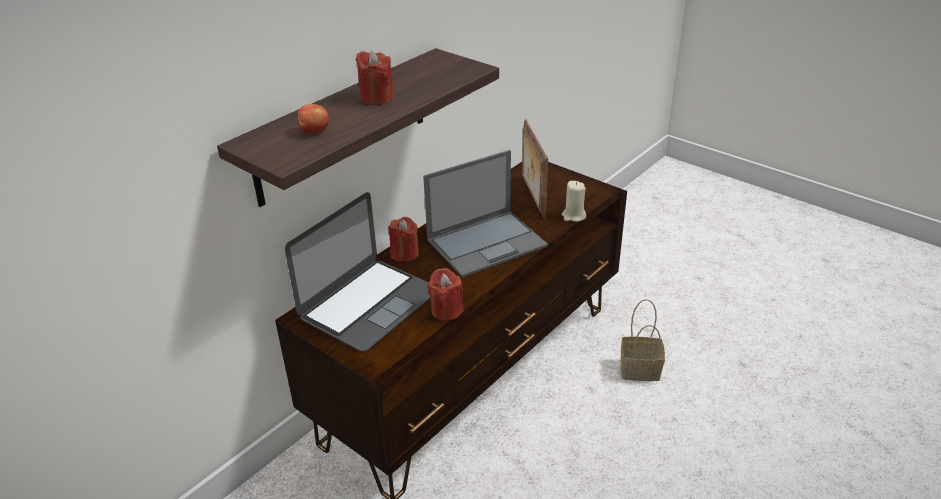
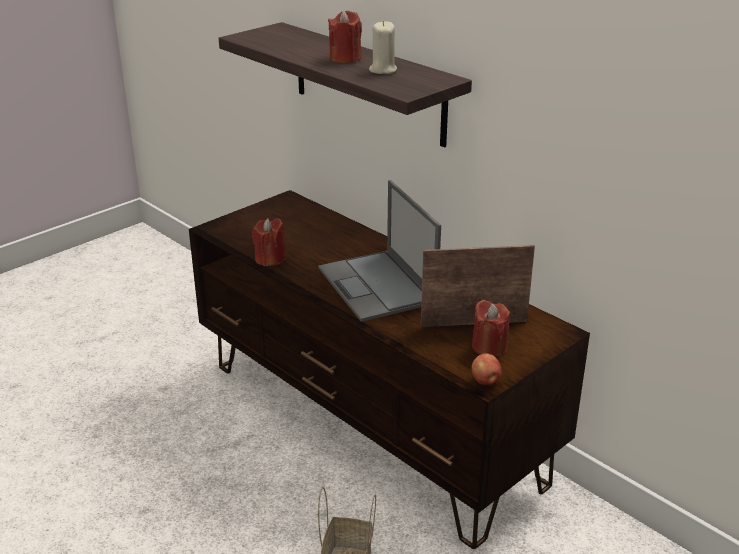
camera: 95 degrees right, 5 degrees down
laptop [285,192,430,352] -> none
apple [298,104,329,133] -> apple moved to [471,353,501,386]
red candle [388,217,419,262] -> red candle moved to [472,300,510,357]
beige candle [562,181,586,222] -> beige candle moved to [369,21,397,74]

